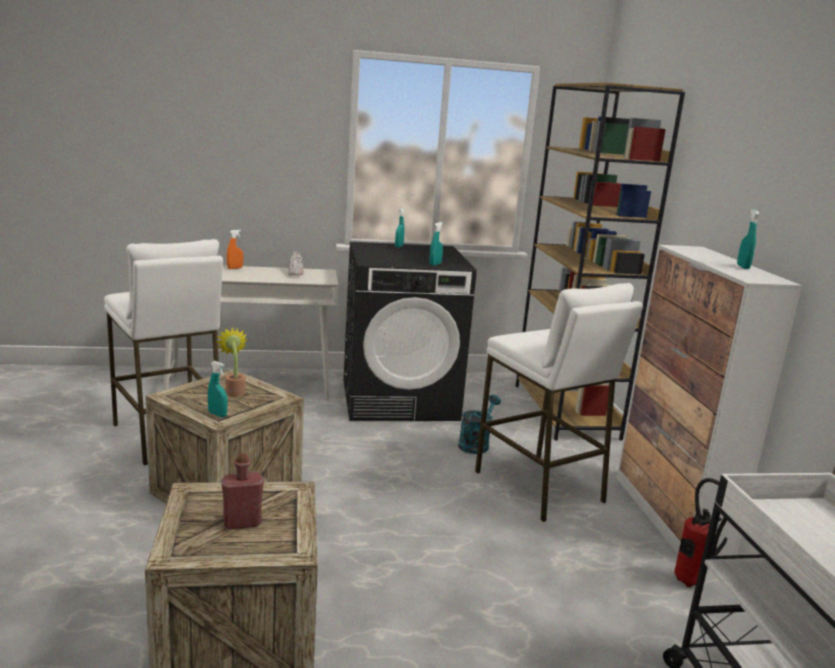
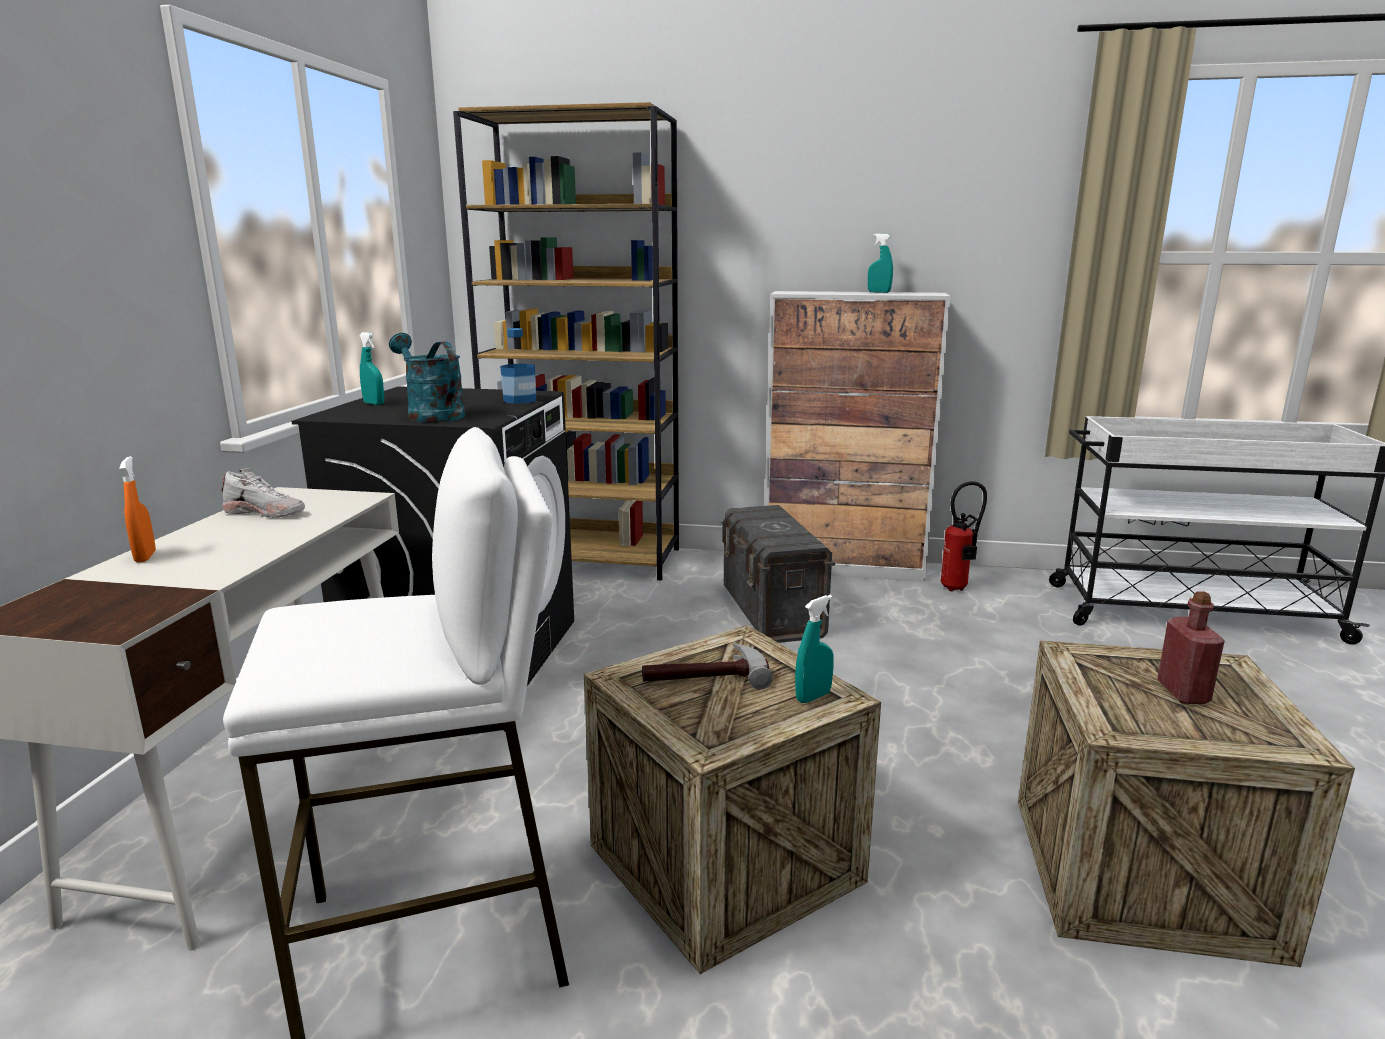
camera: 70 degrees left, 0 degrees up
potted plant [216,327,247,397] -> hammer [642,643,773,690]
turquoise spray bottle [429,222,443,265] -> bottle [500,328,536,404]
turquoise watering can [458,395,501,454] -> turquoise watering can moved to [389,333,465,422]
white stool [475,283,643,522] -> grey storage box [721,505,835,643]

